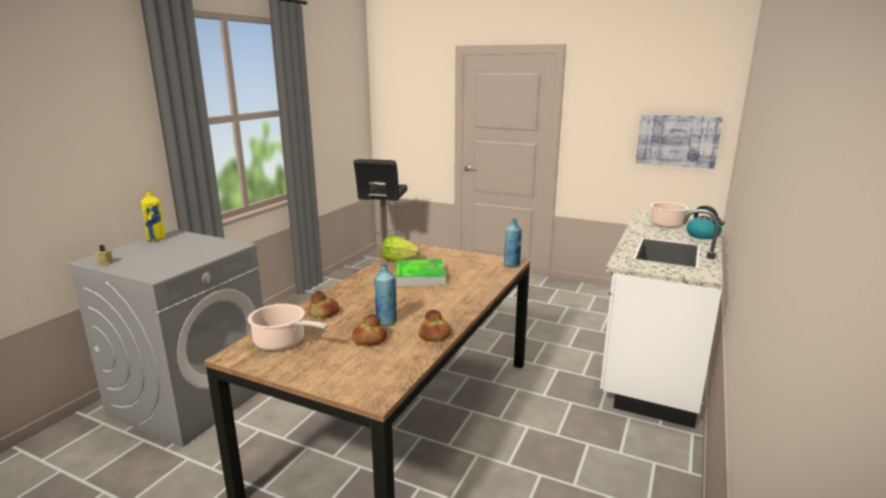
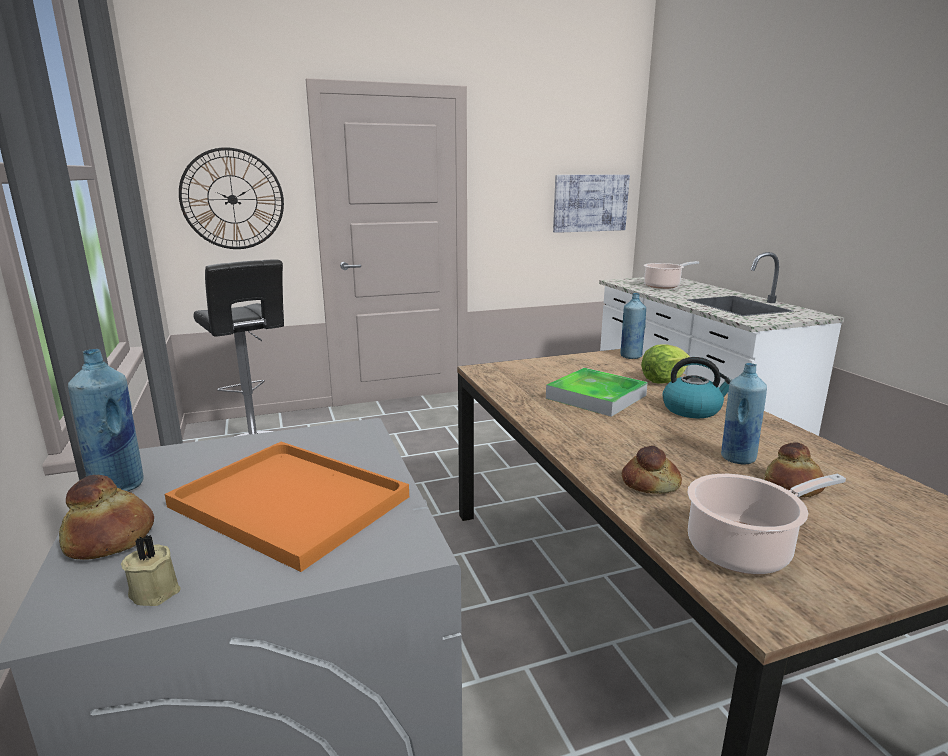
camera: 45 degrees left, 0 degrees up
yellow bottle [141,190,165,241] -> blue bottle [68,349,144,491]
lettuce [381,236,420,262] -> lettuce moved to [641,344,690,384]
bread [418,310,451,342] -> bread moved to [59,475,154,560]
kettle [687,206,725,239] -> kettle moved to [663,357,732,418]
none -> orange tray [165,442,409,572]
none -> wall clock [179,147,284,249]

